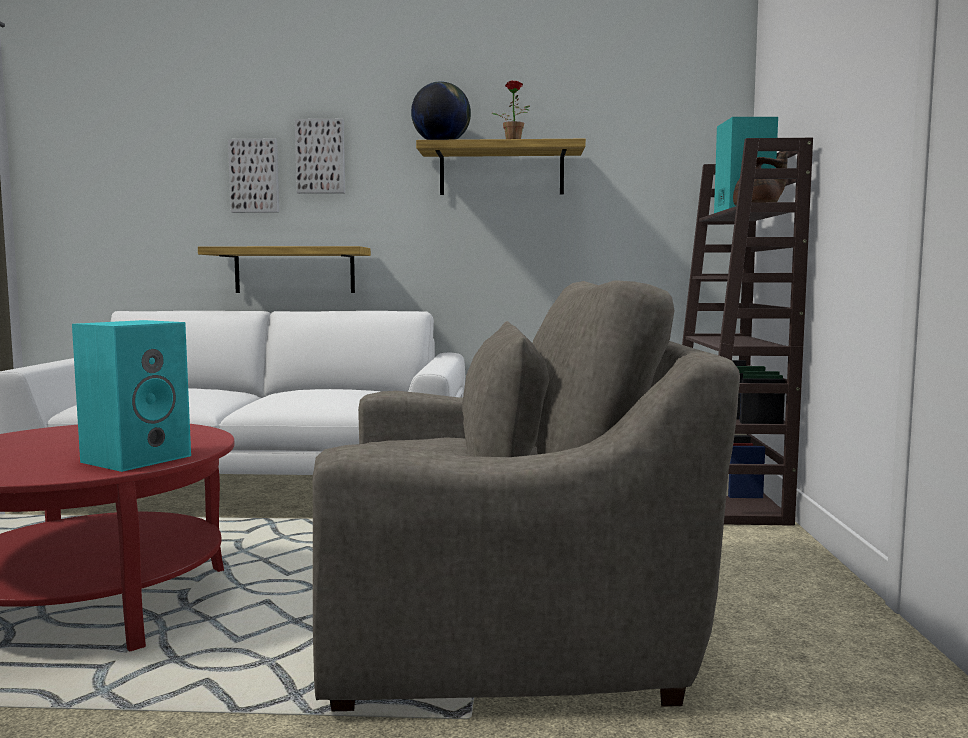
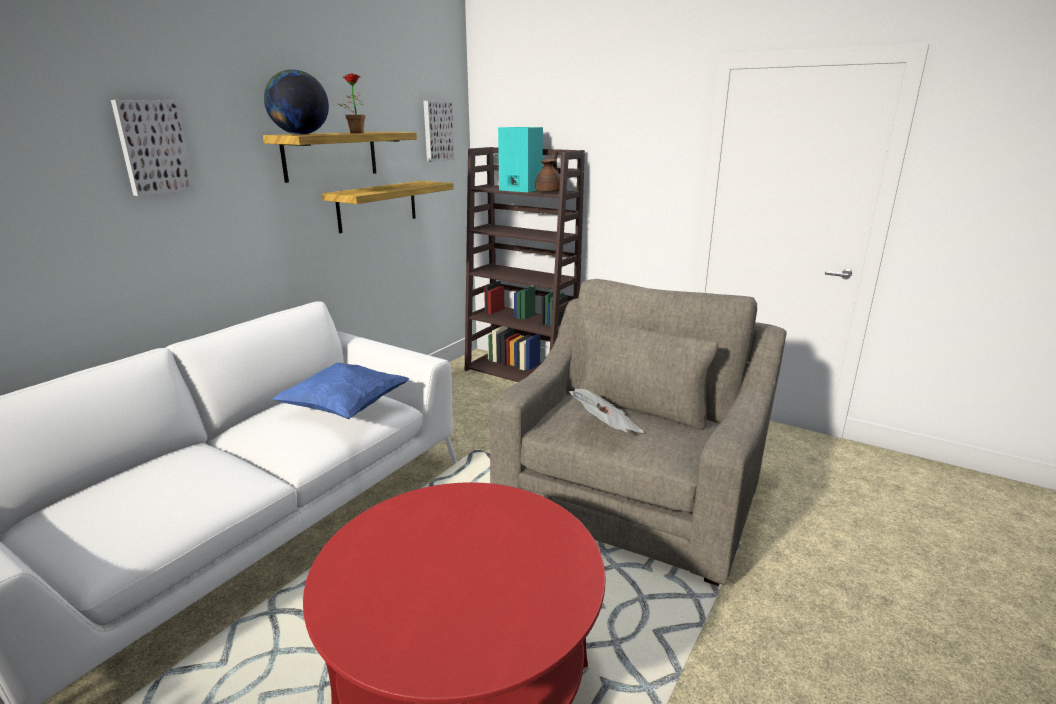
camera: 60 degrees left, 15 degrees up
turquoise speaker [72,320,191,472] -> none
shelf [198,246,371,293] -> shelf moved to [322,181,454,233]
picture [228,139,279,213] -> picture moved to [423,101,455,162]
none -> blue pillow [272,363,409,419]
none -> newspaper [569,389,644,433]

